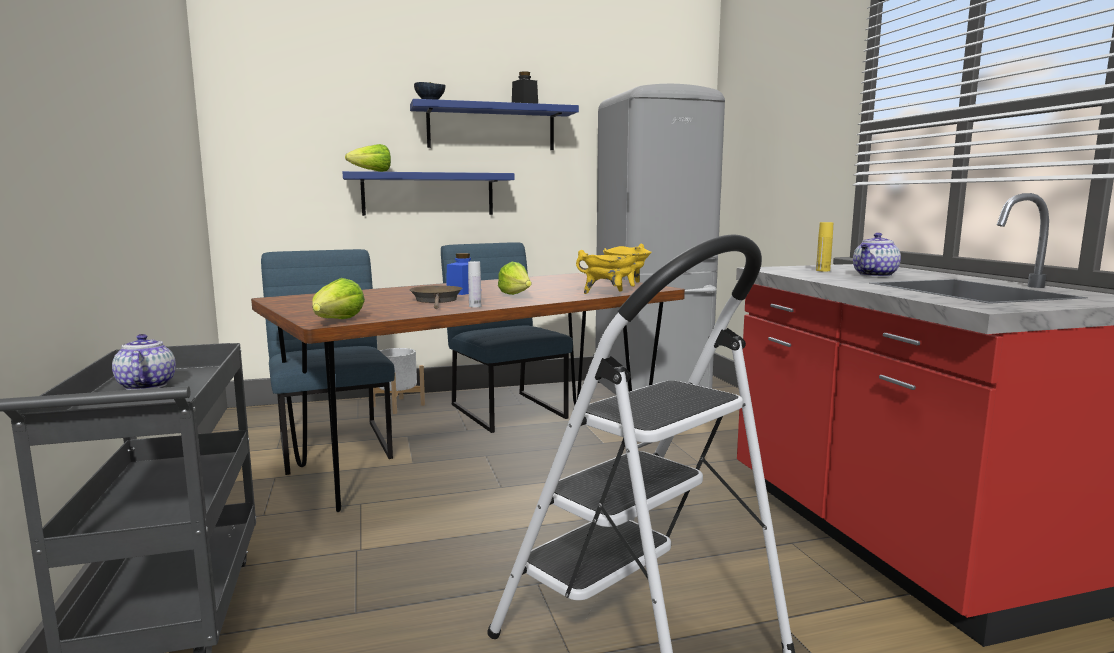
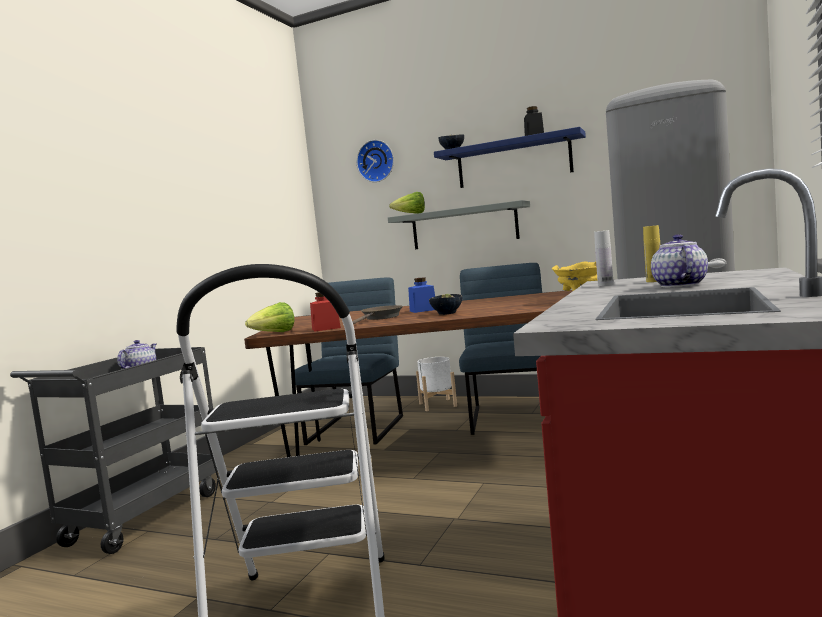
camera: 40 degrees right, 5 degrees down
blue shelf [343,171,515,216] -> grey shelf [388,200,530,249]
white bottle [468,261,481,308] -> white bottle moved to [594,230,613,286]
lettuce [498,262,532,295] -> bowl [429,294,462,315]
yellow cooking pot [576,250,638,294] -> none
teapot [853,233,901,277] -> teapot turned 105 degrees clockwise [651,234,708,287]
none -> red jar [310,292,341,332]
none -> wall clock [357,140,394,182]

